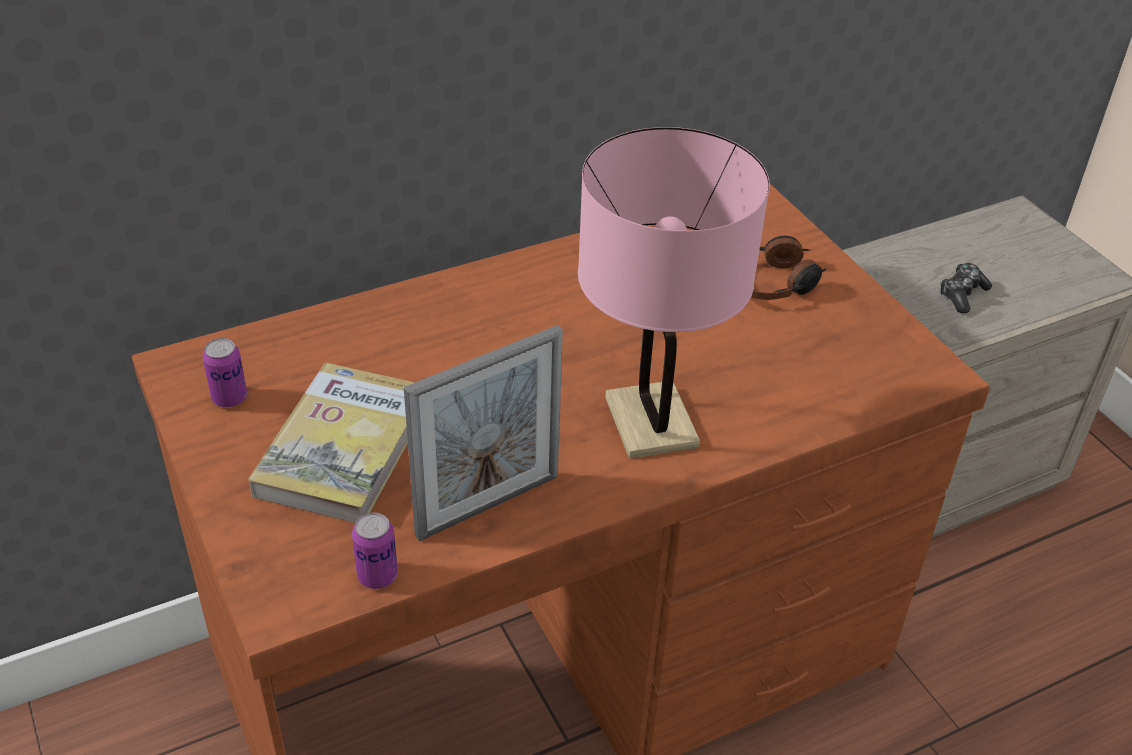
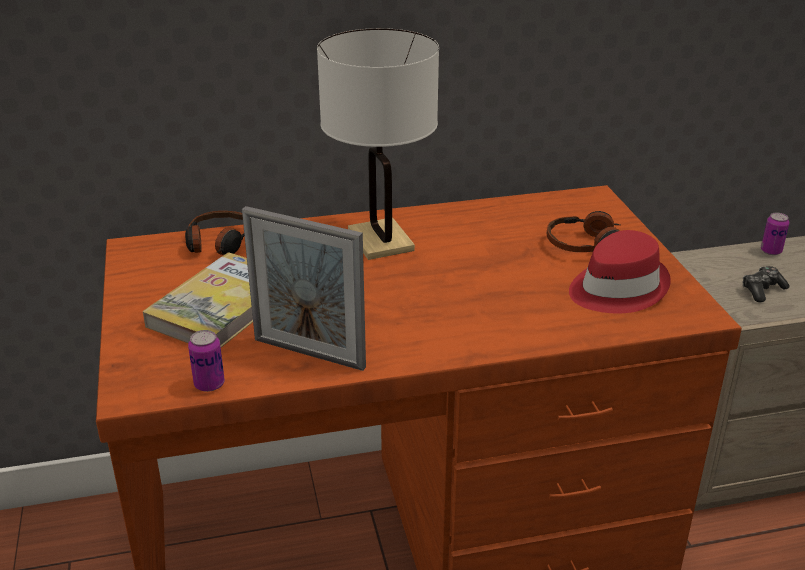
camera: 15 degrees right, 10 degrees down
can [203,338,247,407] -> can moved to [761,213,789,255]
picture frame [404,325,563,541] -> picture frame turned 45 degrees clockwise [242,206,366,371]
pink table lamp [578,127,770,459] -> none
none -> headphones [185,211,244,255]
none -> white table lamp [317,28,439,260]
none -> red hat [569,230,671,314]

